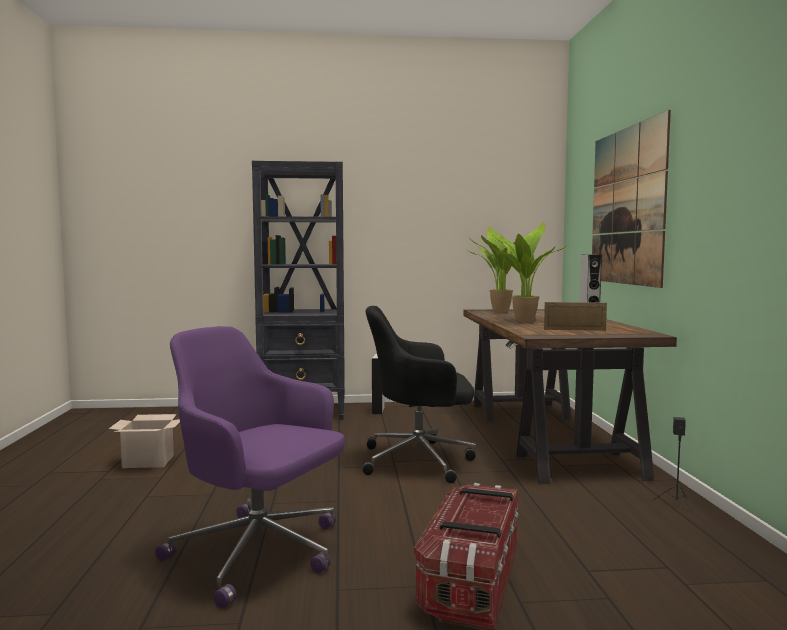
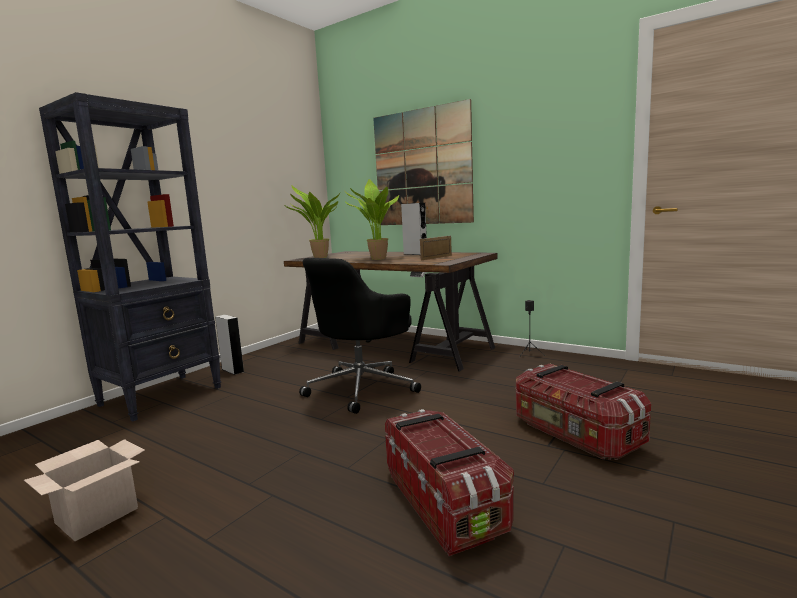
camera: 50 degrees left, 5 degrees up
purple office chair [155,326,345,608] -> storage box [385,409,514,556]

